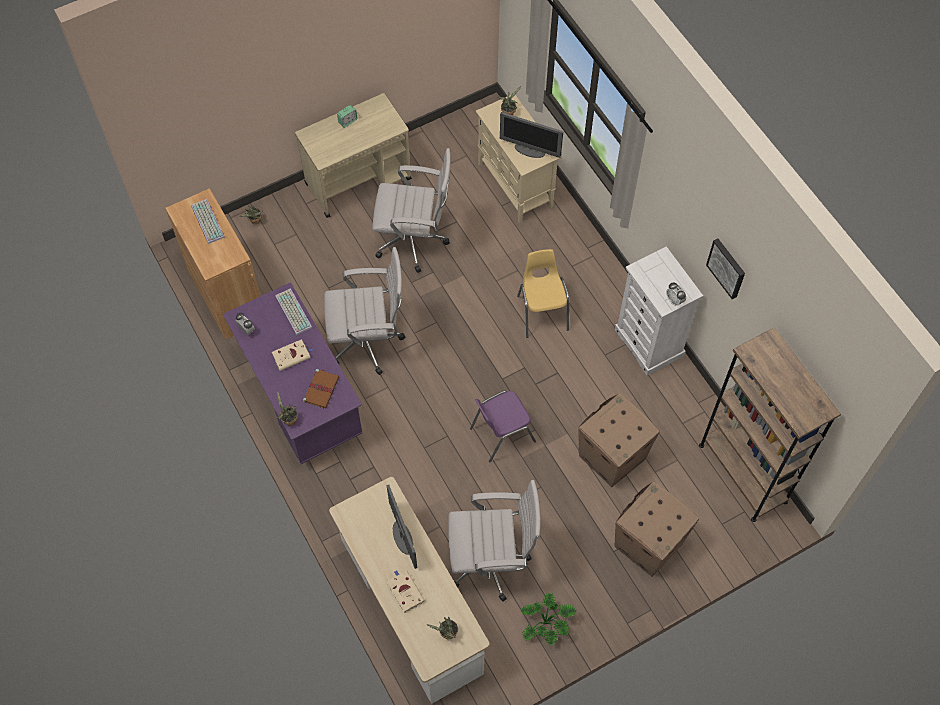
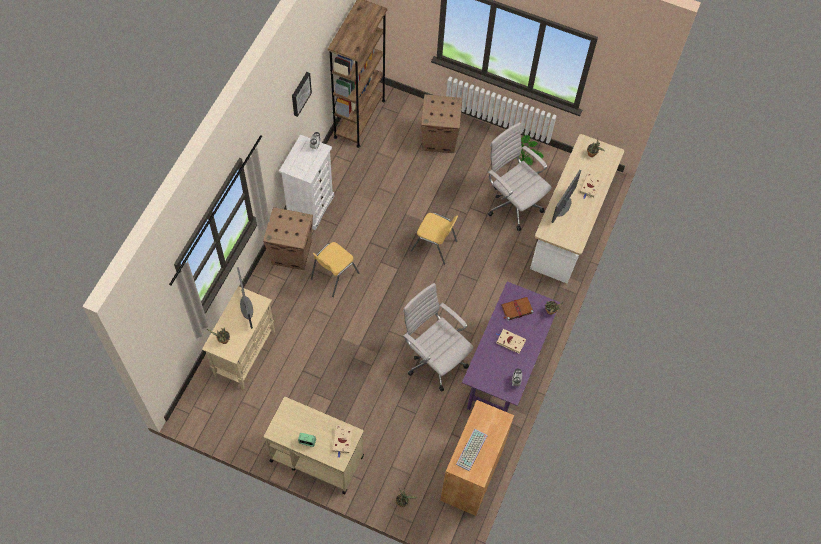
camera: 130 degrees left, 0 degrees up
keyboard [275,288,312,335] -> none
white office chair [372,148,451,273] -> none
purple chair [470,391,536,463] -> yellow chair [411,213,458,265]
cardboard box [578,393,660,487] -> cardboard box moved to [263,207,313,270]
none -> beige book [332,425,353,458]

